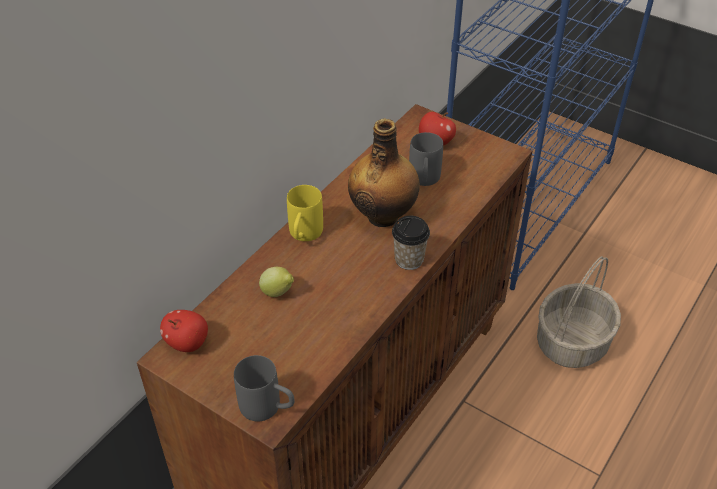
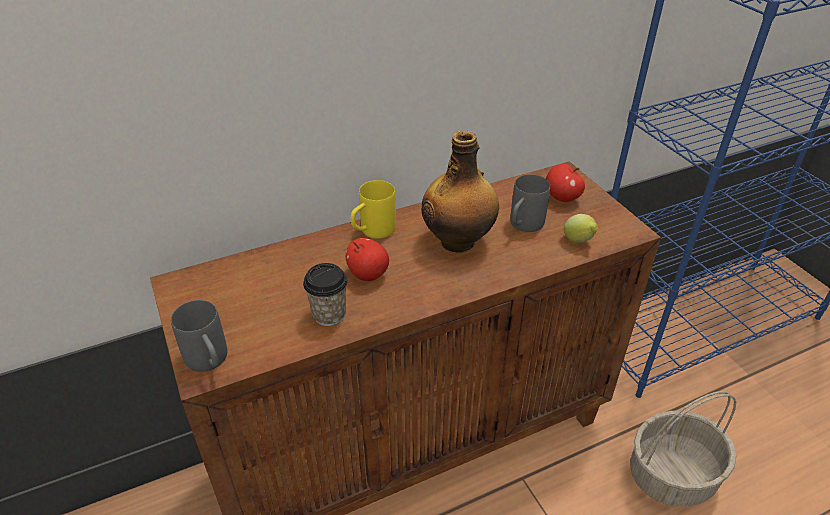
camera: 30 degrees right, 5 degrees down
apple [160,310,208,352] -> apple moved to [345,238,389,281]
lemon [259,267,294,297] -> lemon moved to [564,214,598,243]
cup [392,216,430,270] -> cup moved to [303,263,347,326]

